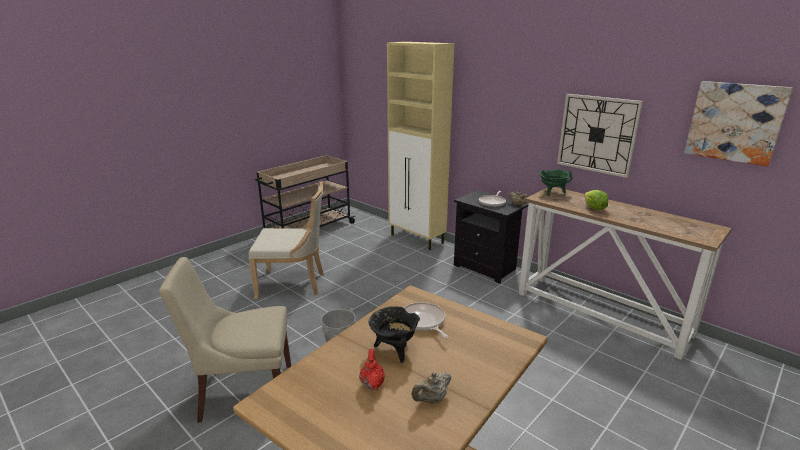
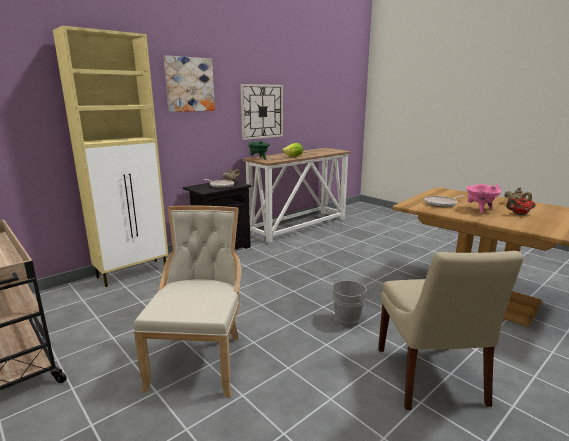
camera: 85 degrees left, 5 degrees down
black cooking pot [369,306,420,363] -> pink cooking pot [466,184,501,214]
picture [684,81,793,166] -> picture moved to [164,55,215,112]

